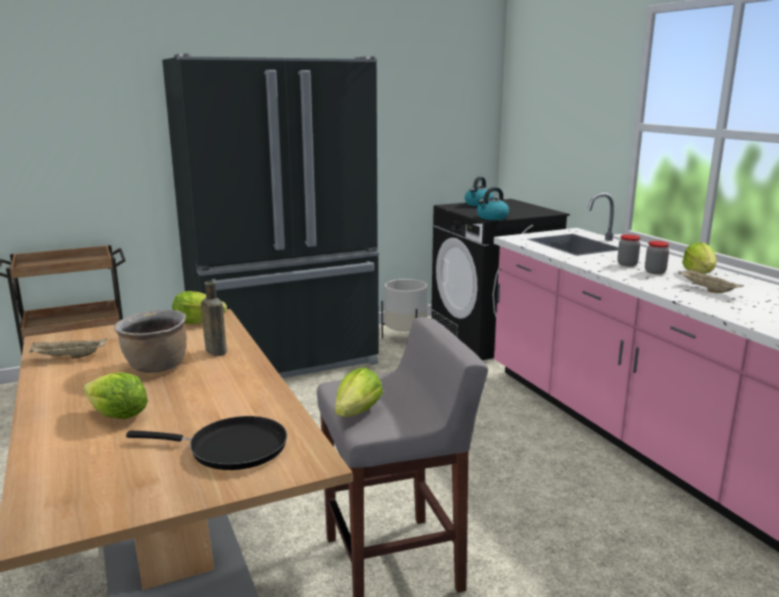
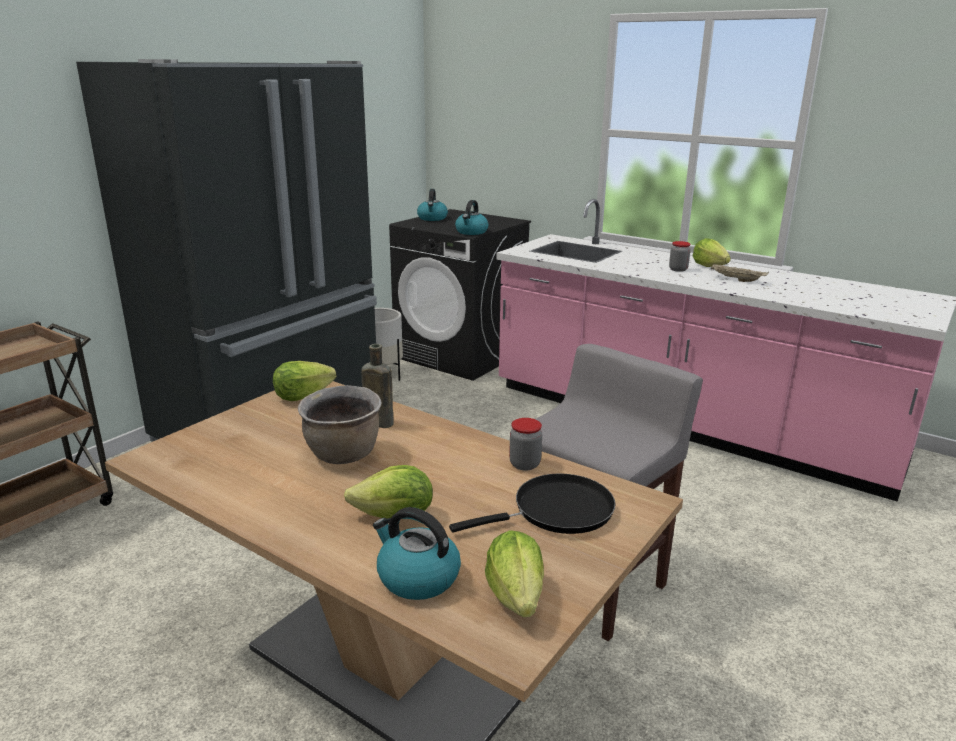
camera: 30 degrees left, 5 degrees up
beige tray [29,338,107,359] -> none
lettuce [335,367,383,417] -> lettuce moved to [485,530,544,617]
jar [617,235,640,267] -> jar moved to [509,418,542,471]
none -> kettle [373,507,461,600]

